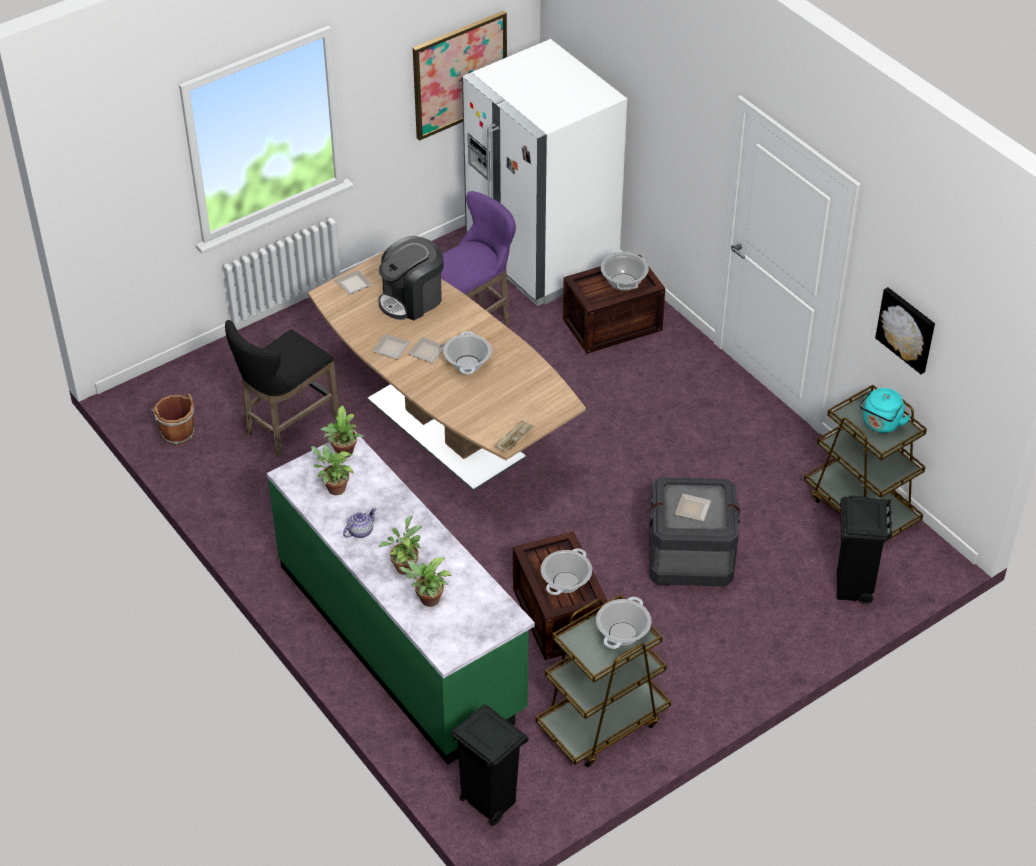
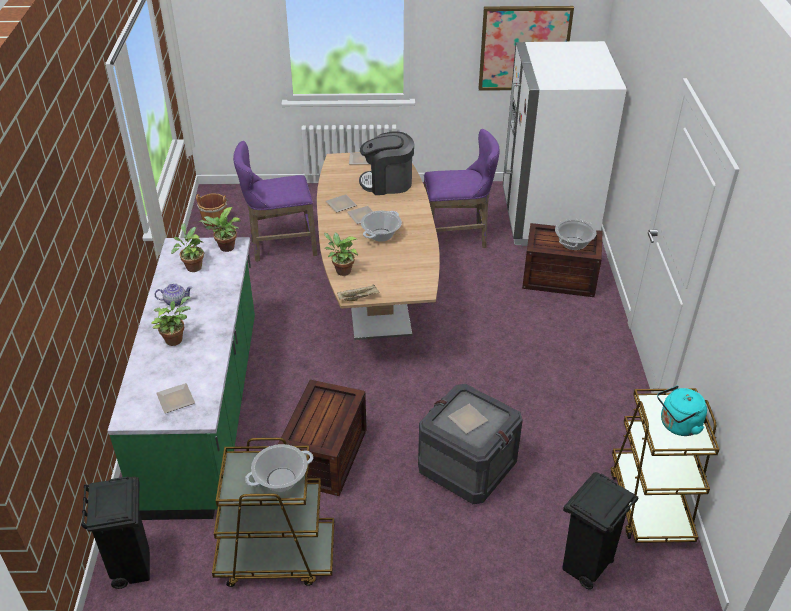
camera: 35 degrees right, 5 degrees down
black stool [225,320,339,457] -> purple stool [233,141,318,262]
potted plant [399,558,452,607] -> potted plant moved to [324,233,358,276]
cooking pot [541,548,592,595] -> none
picture [875,287,935,374] -> none
none -> plate [156,383,195,413]

